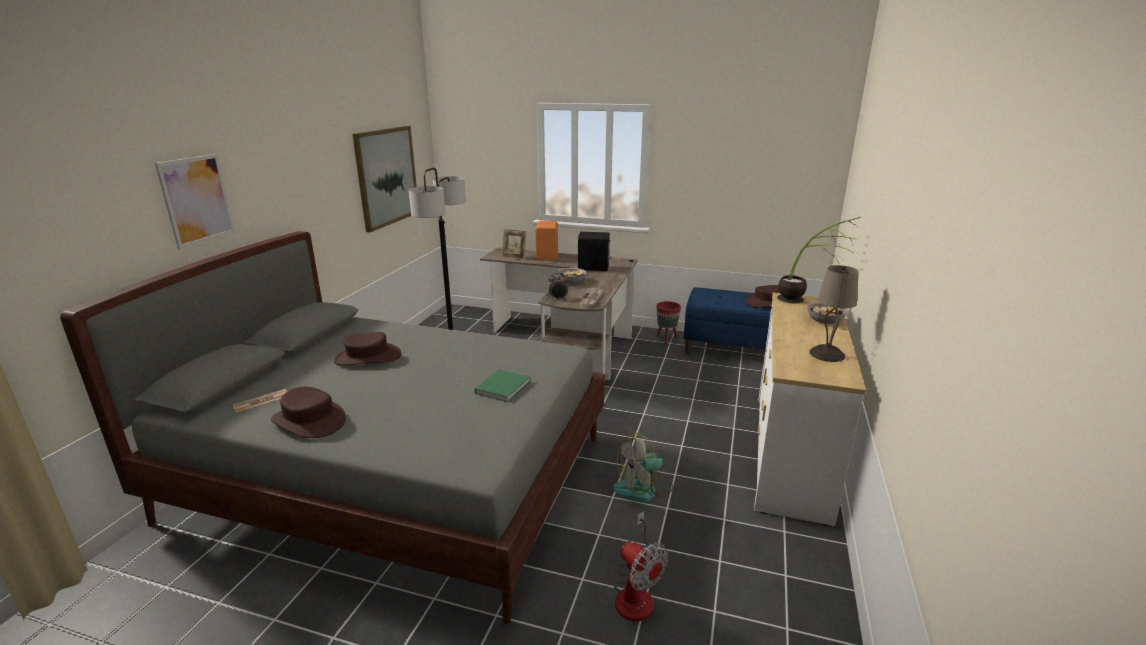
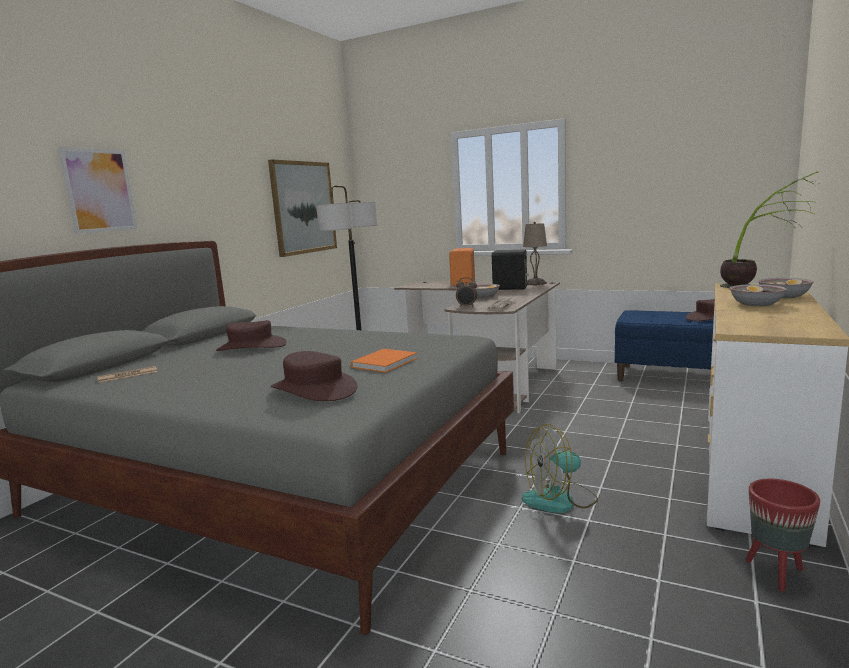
camera: 10 degrees right, 10 degrees down
brown hat [271,387,346,438] -> brown hat moved to [271,351,357,401]
green book [475,369,531,402] -> orange book [351,349,418,373]
picture frame [501,229,527,260] -> none
fan [614,511,668,621] -> none
red planter [657,301,681,344] -> red planter moved to [746,479,820,592]
beige table lamp [809,265,859,362] -> beige table lamp moved to [523,222,547,285]
none -> bowl [730,284,787,306]

